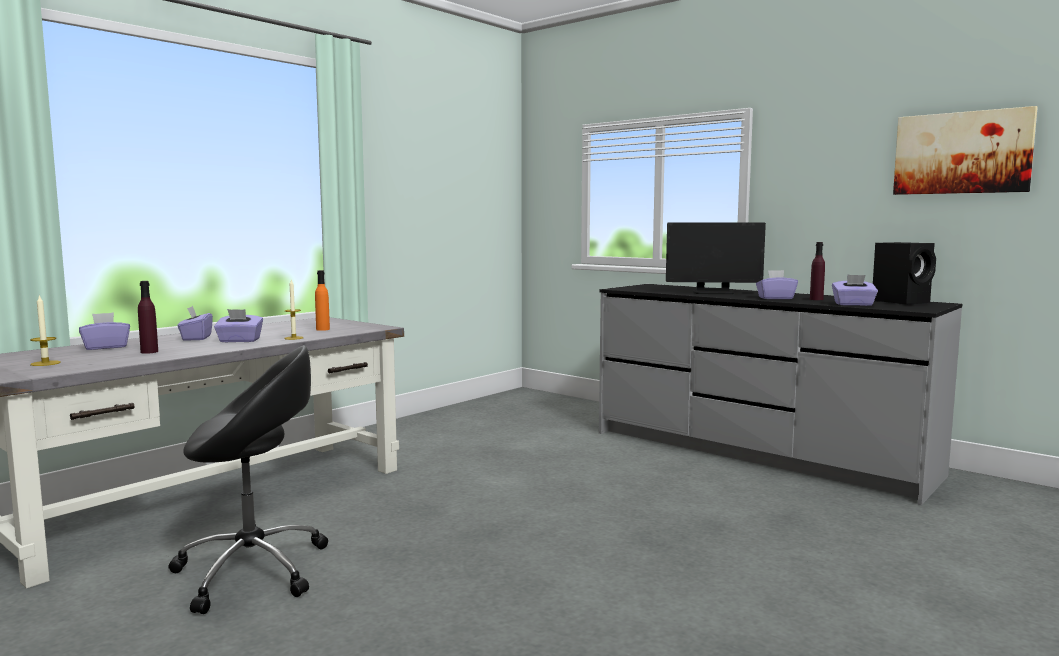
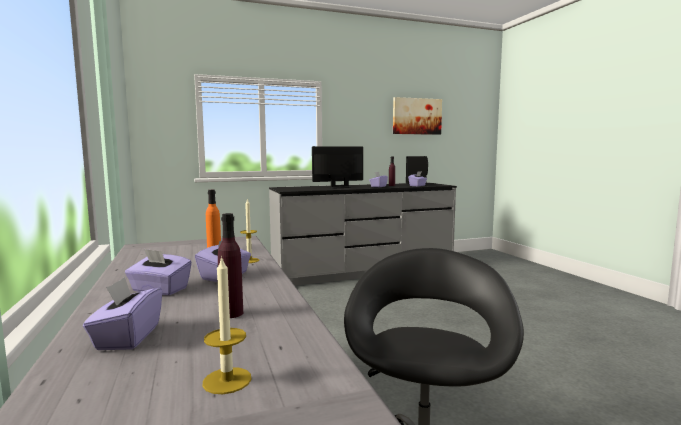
camera: 60 degrees left, 0 degrees up
monitor [666,222,766,294] -> monitor turned 150 degrees counterclockwise [312,146,363,189]

